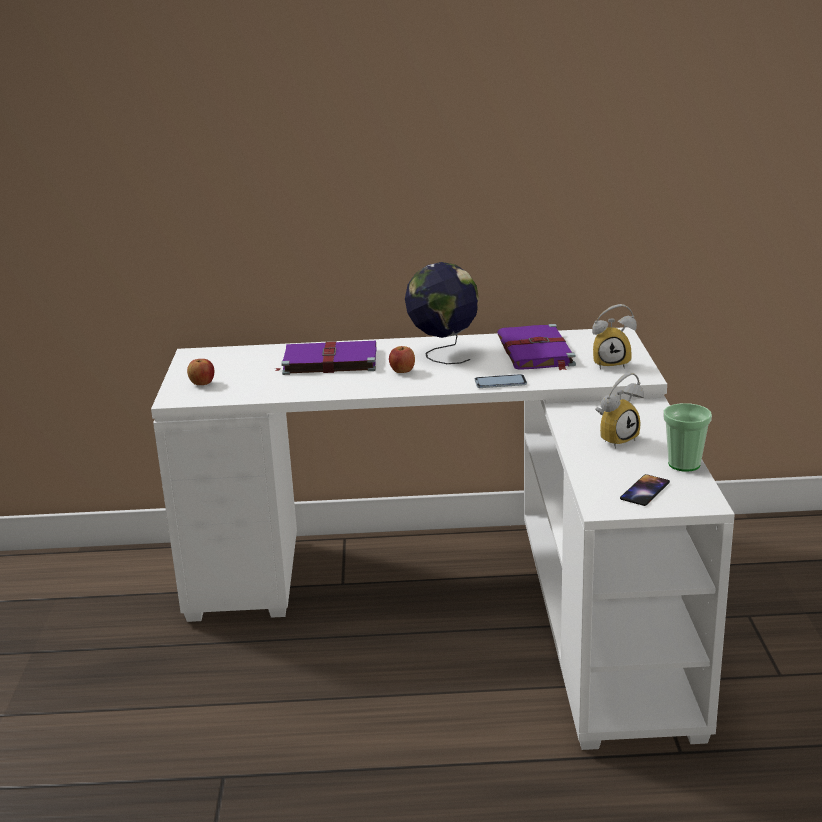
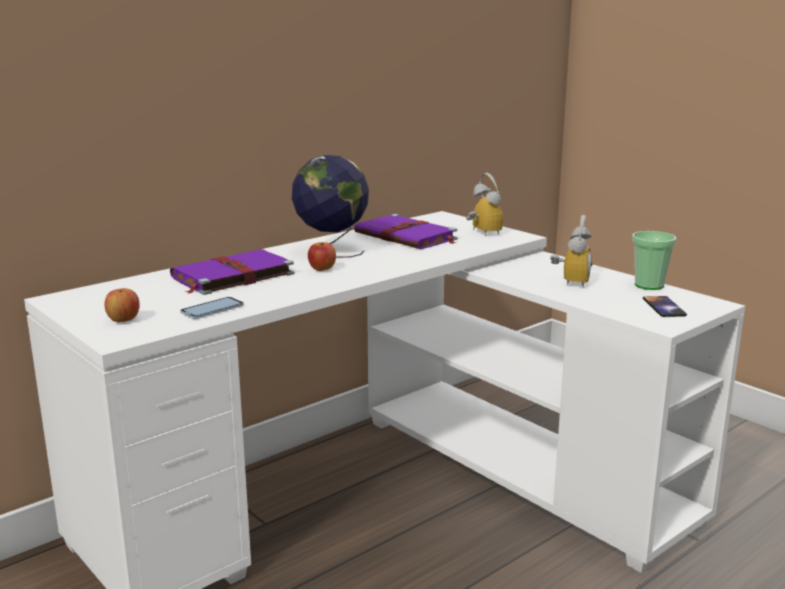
camera: 40 degrees left, 5 degrees down
phone [475,374,527,388] -> phone moved to [180,297,244,319]
alarm clock [592,304,637,370] -> alarm clock turned 75 degrees counterclockwise [466,173,503,236]

